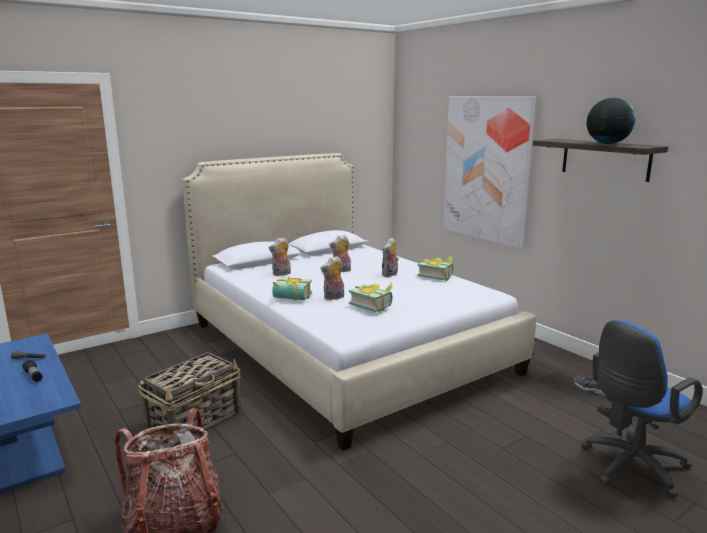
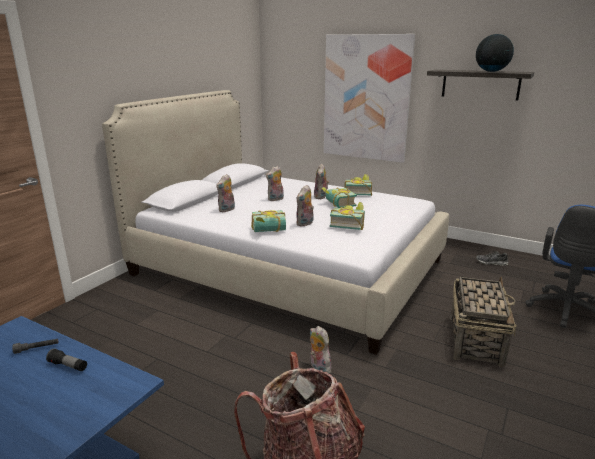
camera: 25 degrees left, 5 degrees up
basket [138,352,241,430] -> basket moved to [450,276,517,367]
none -> plush toy [310,326,331,374]
none -> book [322,187,357,208]

